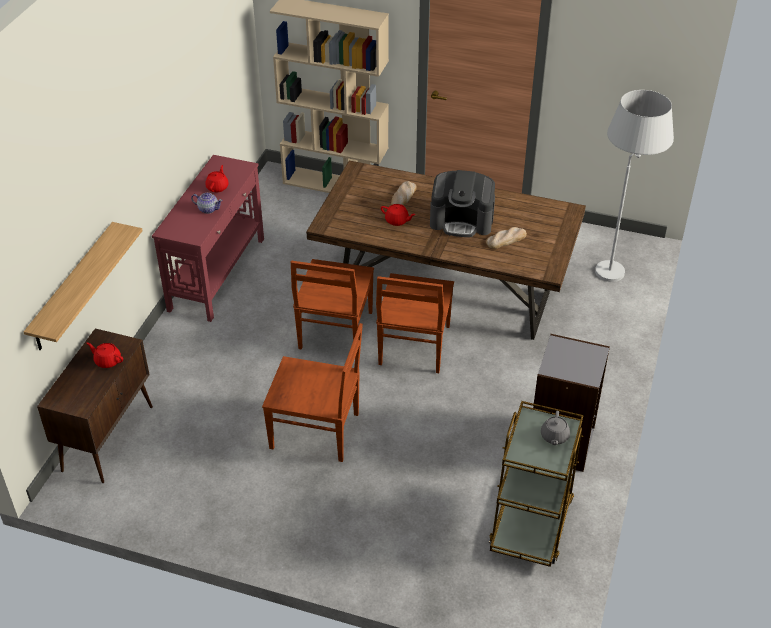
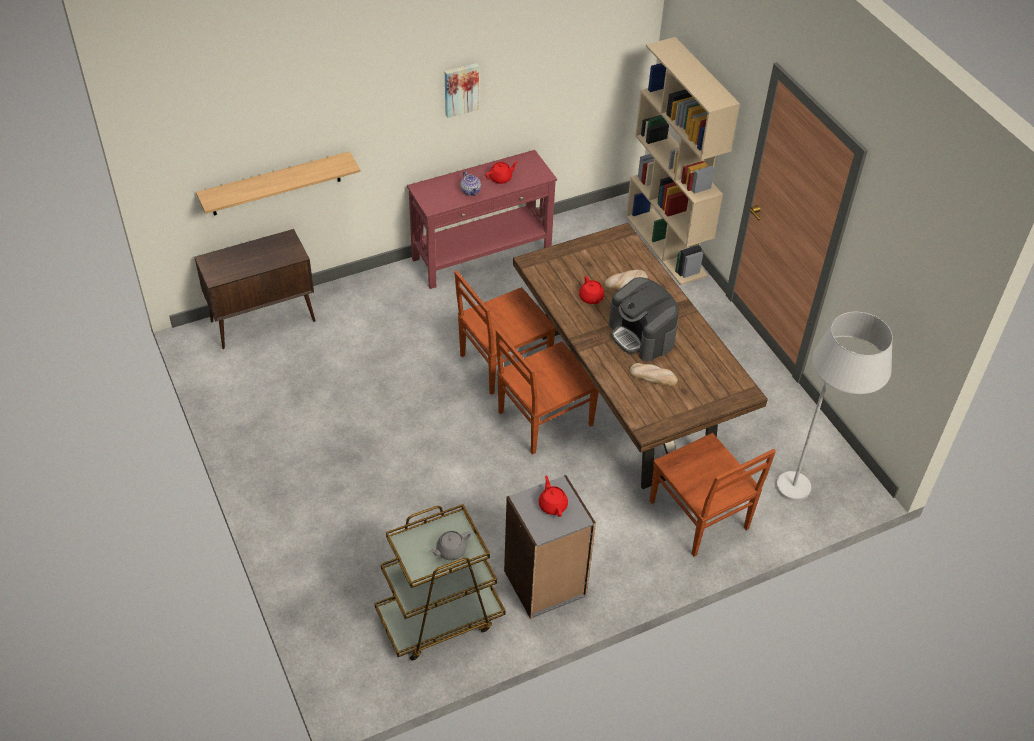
camera: 45 degrees right, 5 degrees up
red teapot [87,342,123,368] -> red teapot moved to [539,476,568,517]
brown chair [262,323,363,462] -> brown chair moved to [650,433,776,557]
none -> picture [445,63,479,118]

